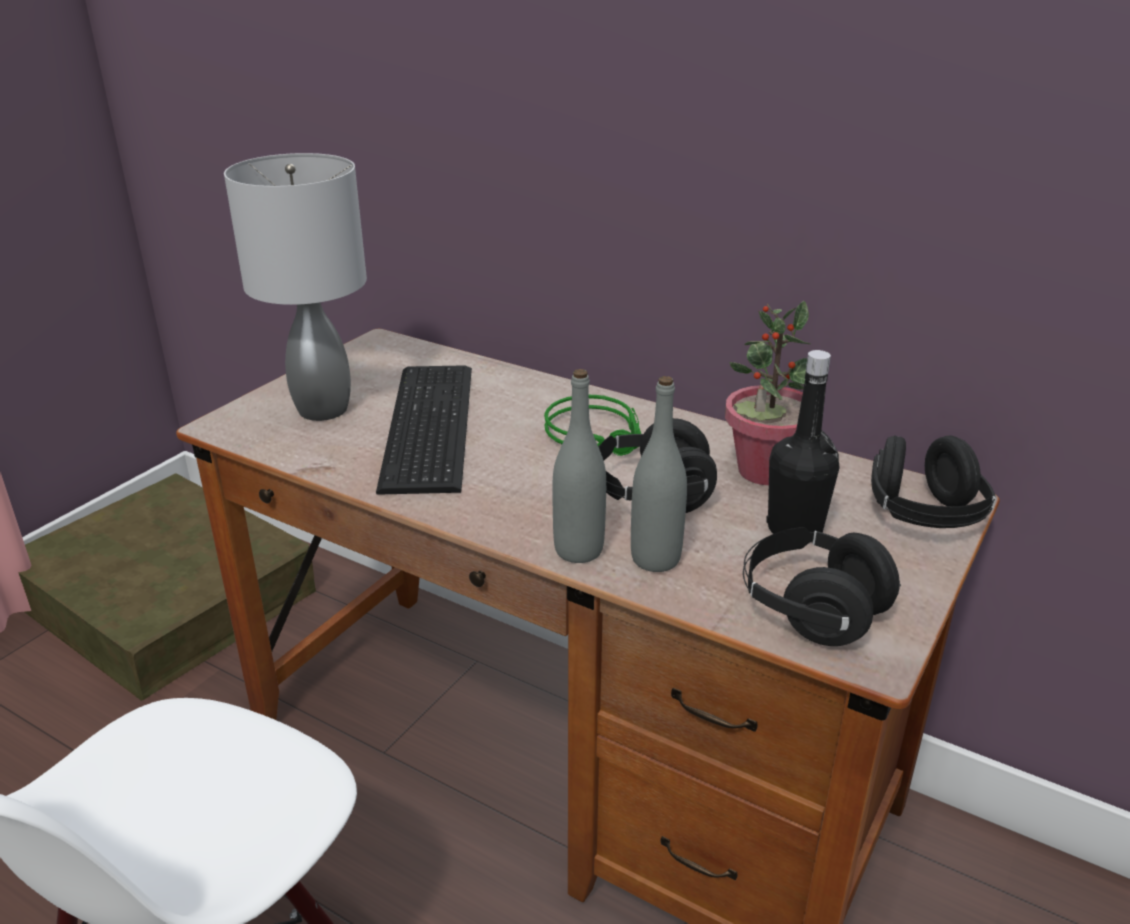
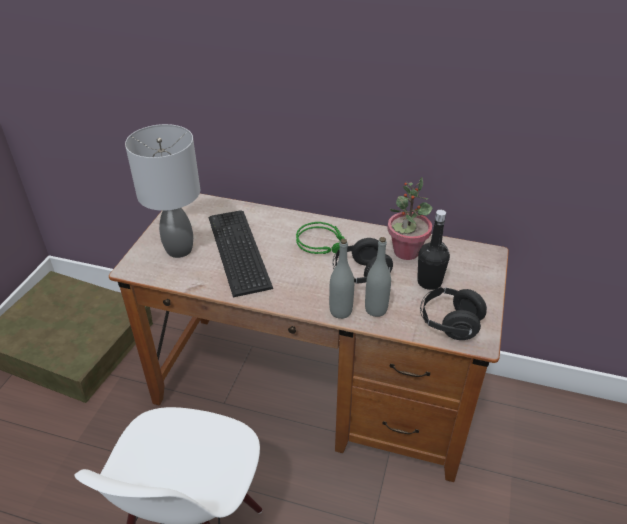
camera: 15 degrees left, 10 degrees up
black headphones [871,435,996,528] -> none

